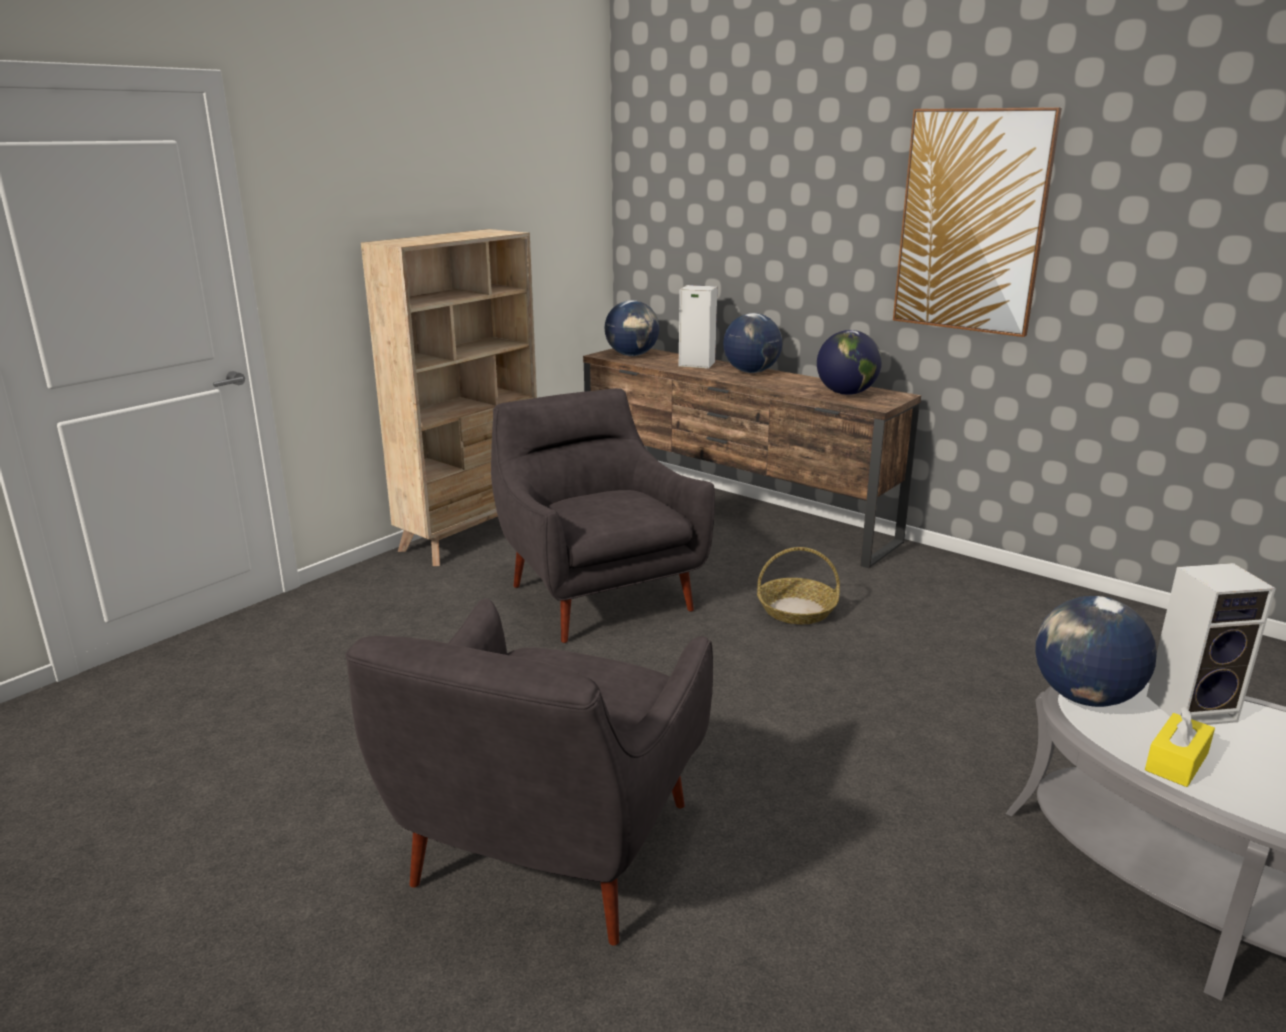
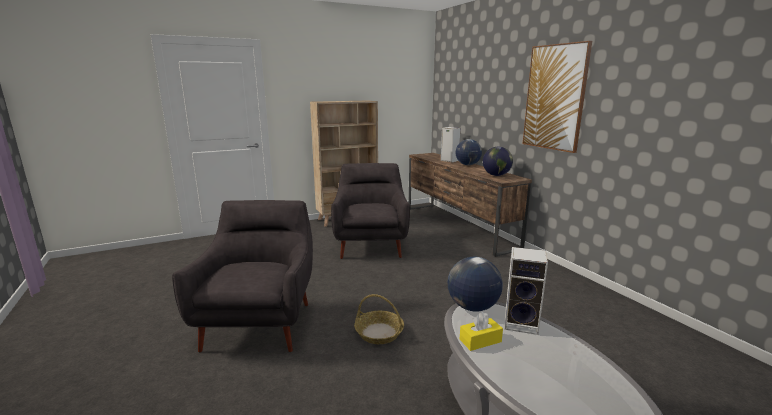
camera: 25 degrees right, 5 degrees down
grey armchair [345,598,713,945] -> grey armchair turned 135 degrees clockwise [172,200,313,352]
globe [605,300,659,356] -> none
basket [757,547,840,624] -> basket moved to [354,294,404,344]

